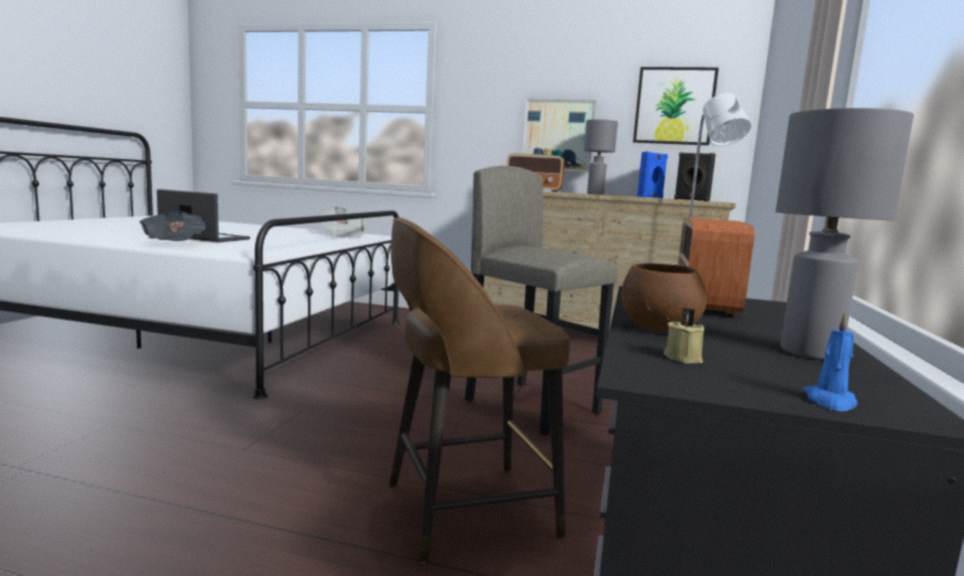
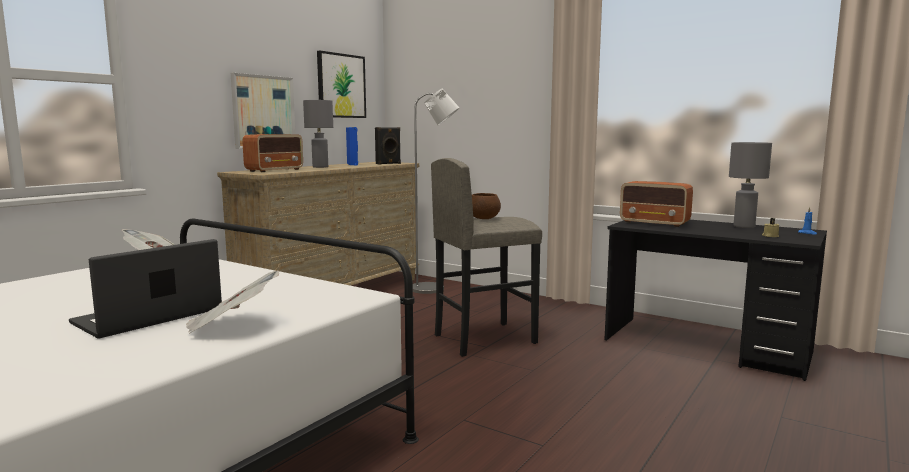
camera: 70 degrees left, 0 degrees up
brown stool [389,217,570,563] -> none
brown bowl [621,263,707,332] -> brown bowl moved to [472,193,501,219]

